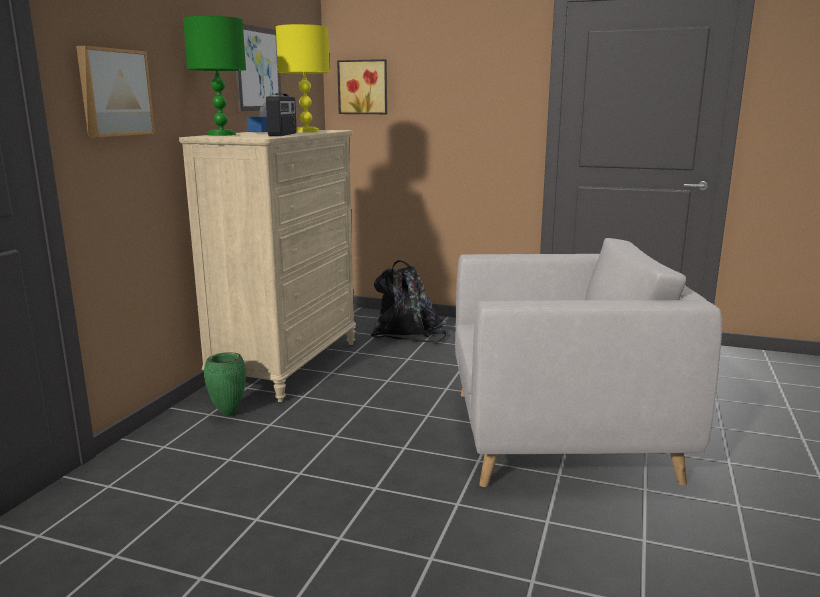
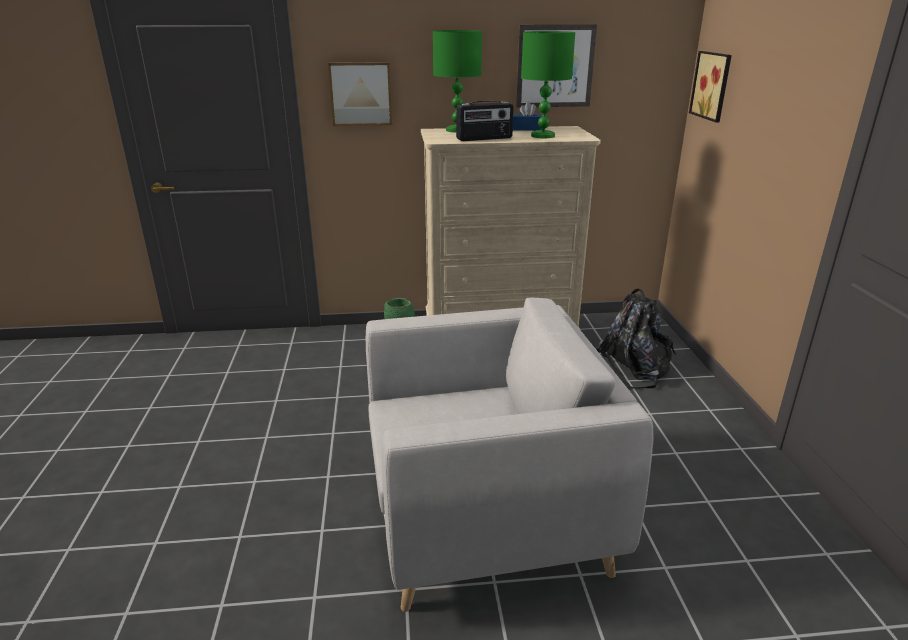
camera: 65 degrees right, 10 degrees up
yellow table lamp [276,24,330,132] -> green table lamp [521,31,575,138]
grey armchair [455,238,722,487] -> grey armchair turned 75 degrees counterclockwise [366,298,654,612]

